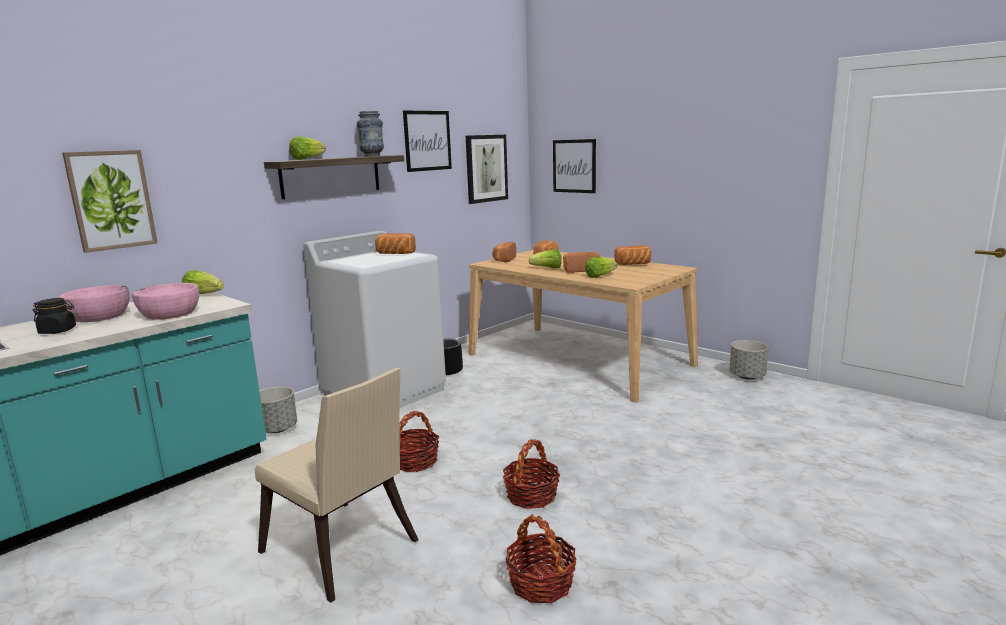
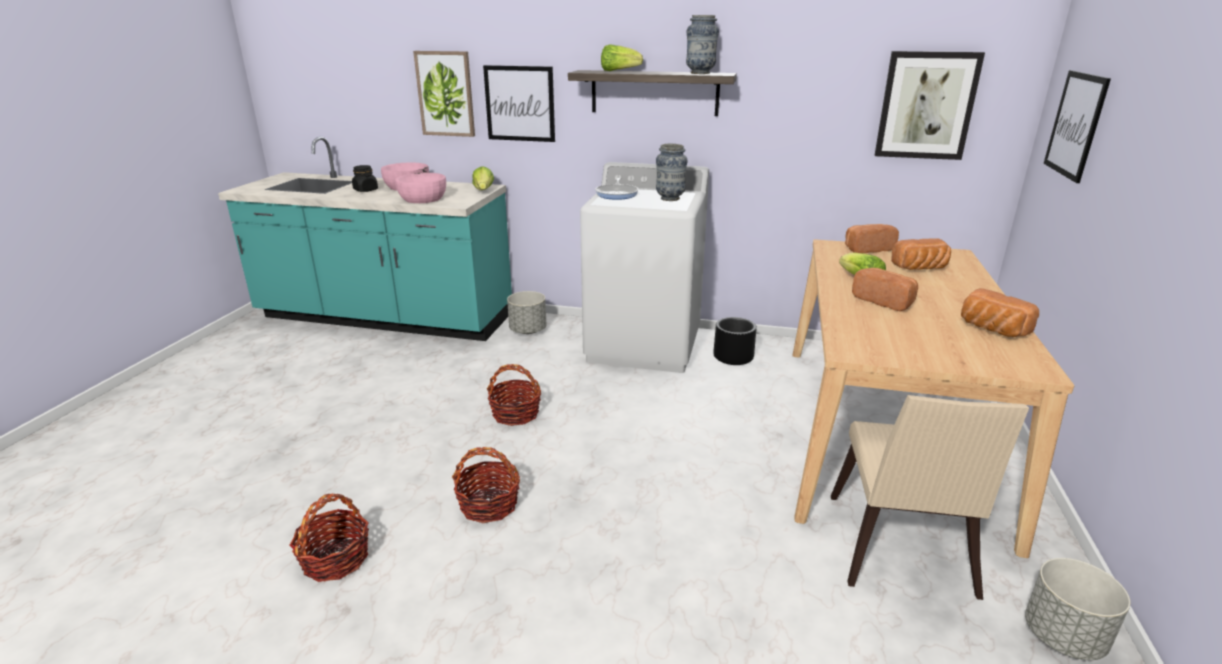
camera: 60 degrees right, 10 degrees up
beige chair [255,368,419,603] -> beige chair moved to [831,395,1029,600]
bread [375,233,416,254] -> vase [656,144,688,201]
picture [403,111,452,172] -> picture moved to [483,65,555,142]
lettuce [585,257,617,278] -> none
none -> frying pan [595,178,638,200]

